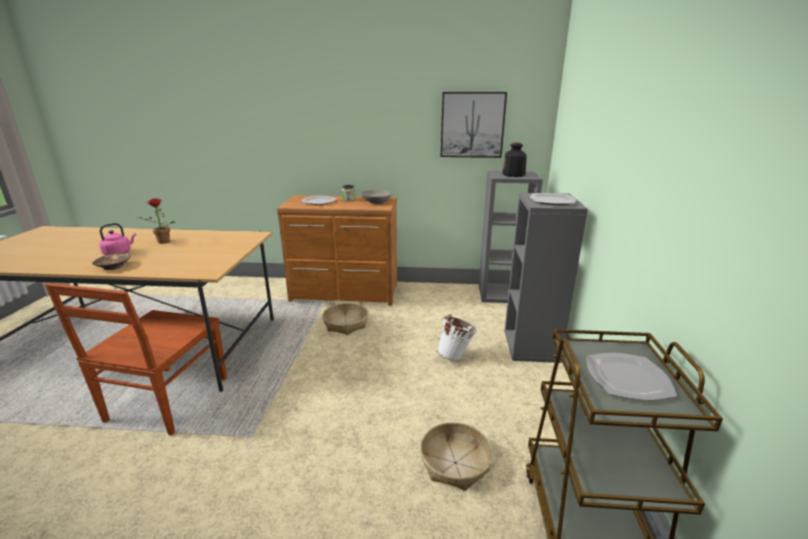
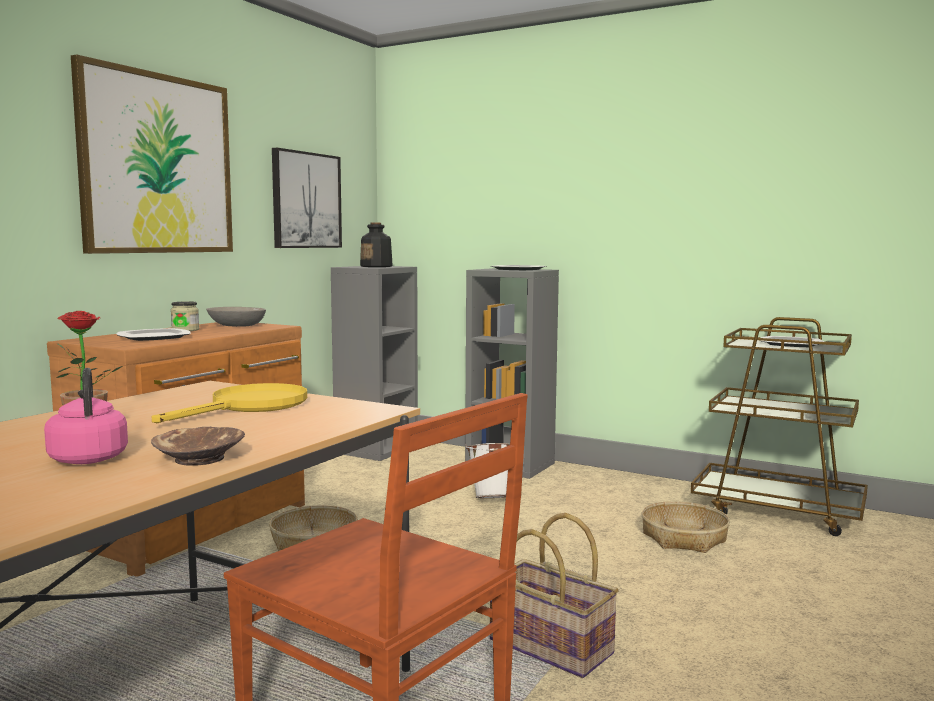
camera: 65 degrees left, 15 degrees down
none -> picture [71,54,233,254]
none -> yellow frying pan [152,383,307,423]
none -> basket [490,513,619,678]

